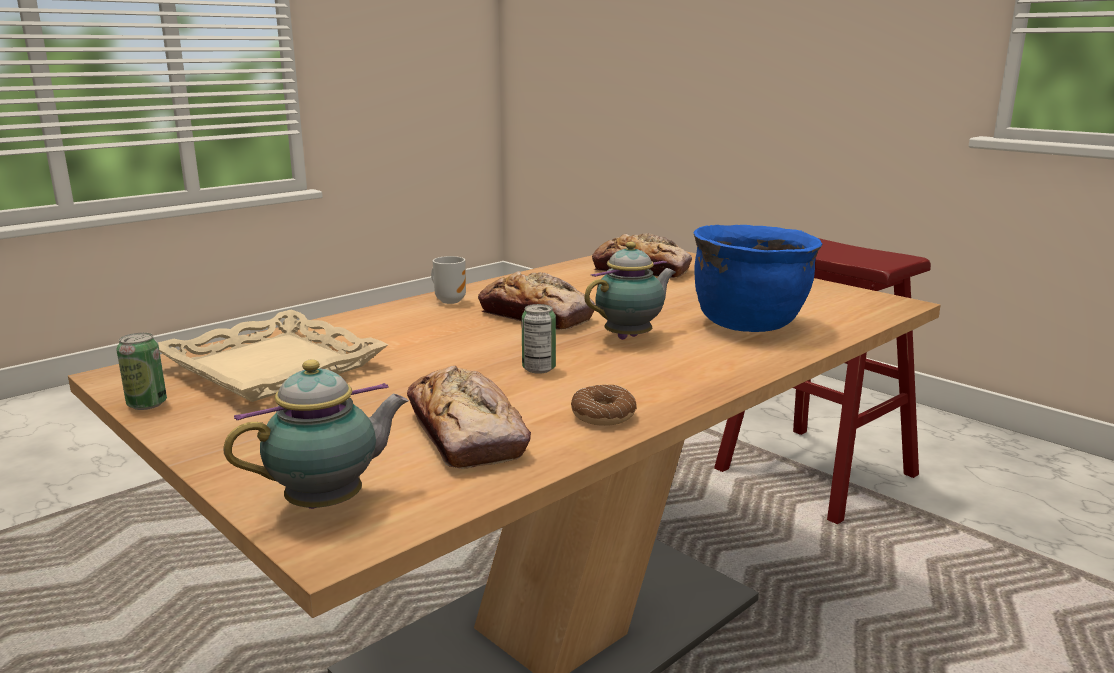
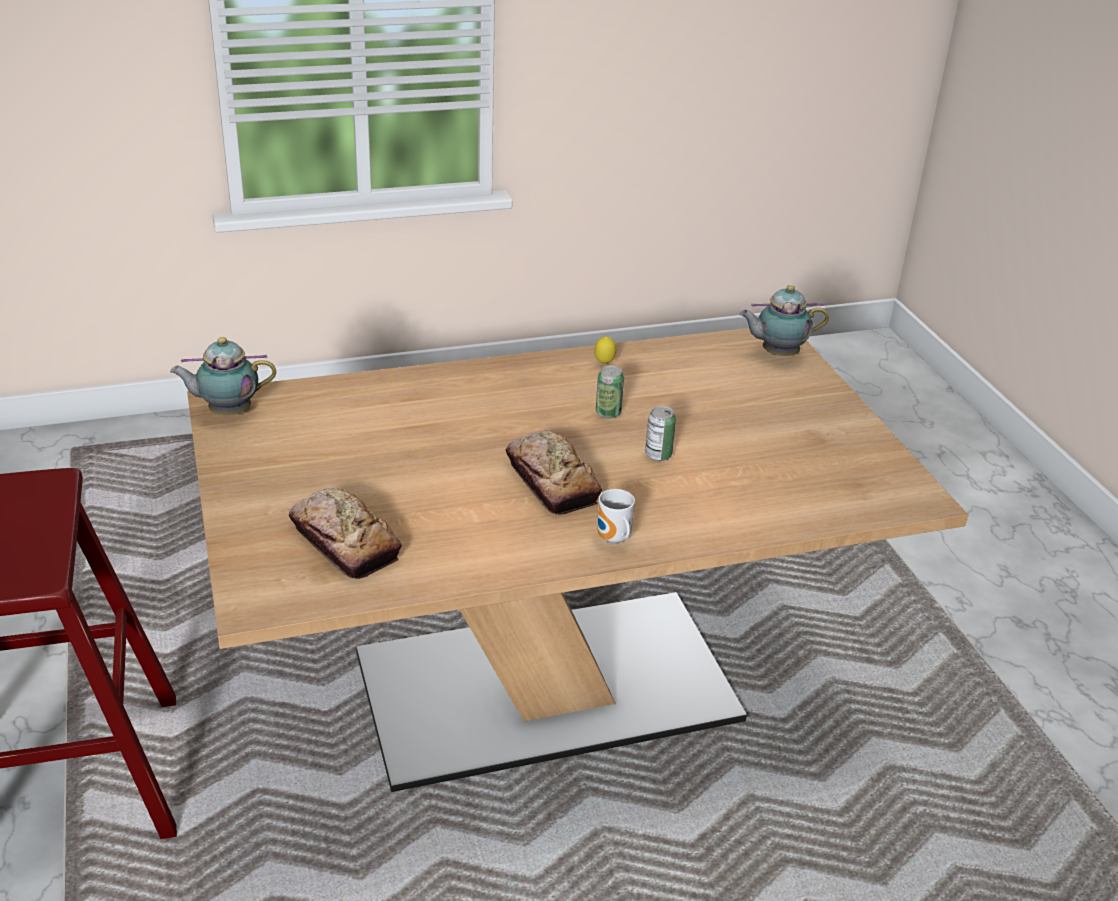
camera: 155 degrees left, 15 degrees up
can [117,333,167,410] -> can moved to [645,406,676,461]
beige tray [158,310,388,402] -> none
bread [407,366,531,469] -> none
donut [571,385,637,426] -> lemon [594,336,616,364]
teapot [584,242,676,340] -> teapot moved to [170,337,276,415]
blue cooking pot [694,225,822,332] -> none

